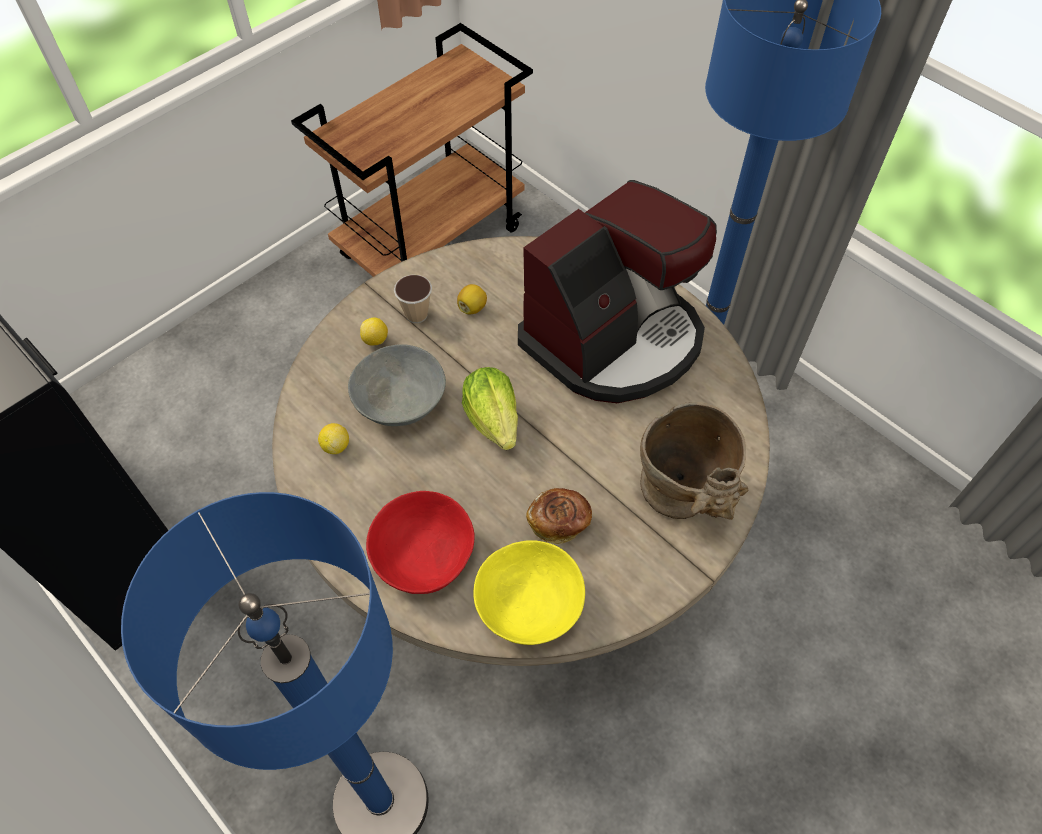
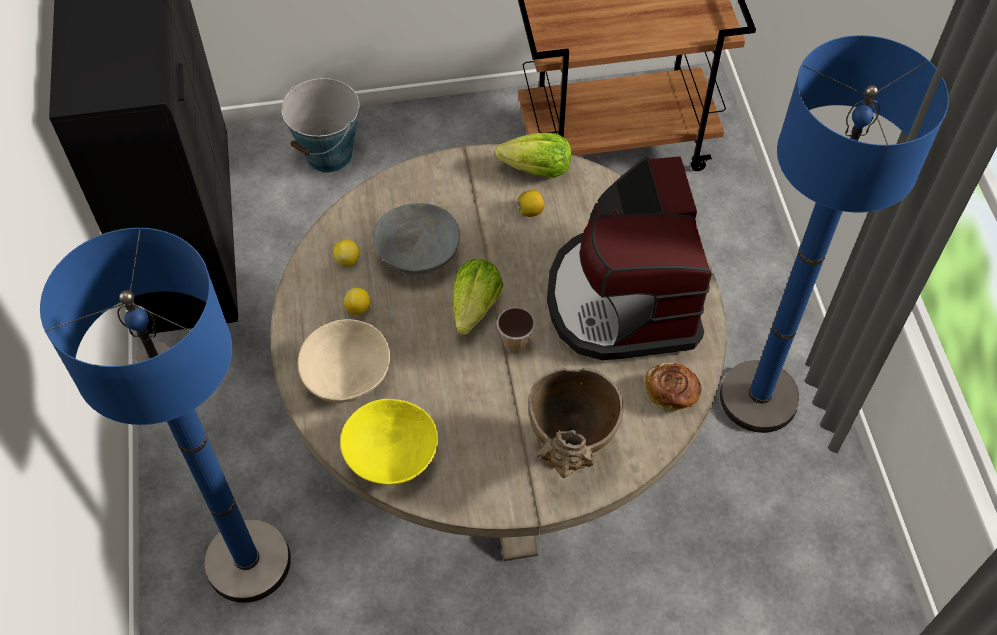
camera: 35 degrees right, 0 degrees up
lemon [360,317,388,345] -> lemon moved to [343,288,371,315]
red bowl [366,491,474,594] -> beige bowl [298,319,390,403]
cup [394,275,432,323] -> cup moved to [497,307,535,354]
coffee machine [518,180,717,403] -> coffee machine turned 90 degrees clockwise [547,156,712,360]
bread [526,488,592,545] -> bread moved to [645,362,702,411]
none -> bucket [281,78,360,173]
none -> lettuce [495,133,571,178]

